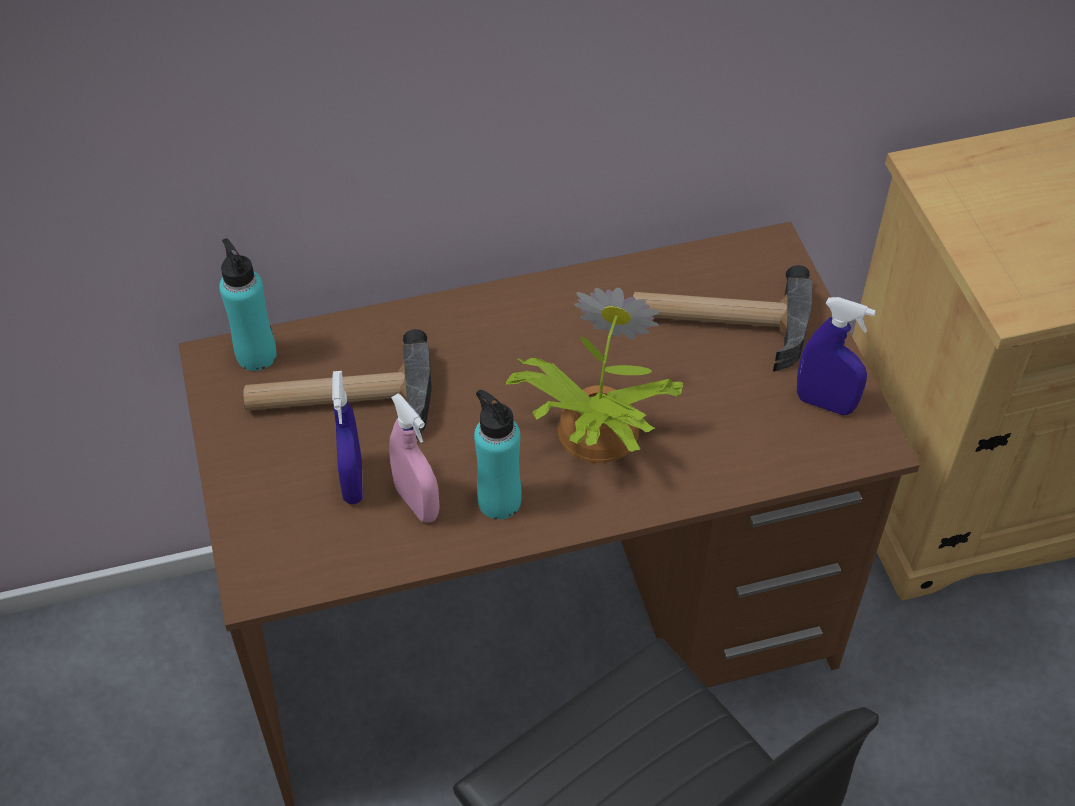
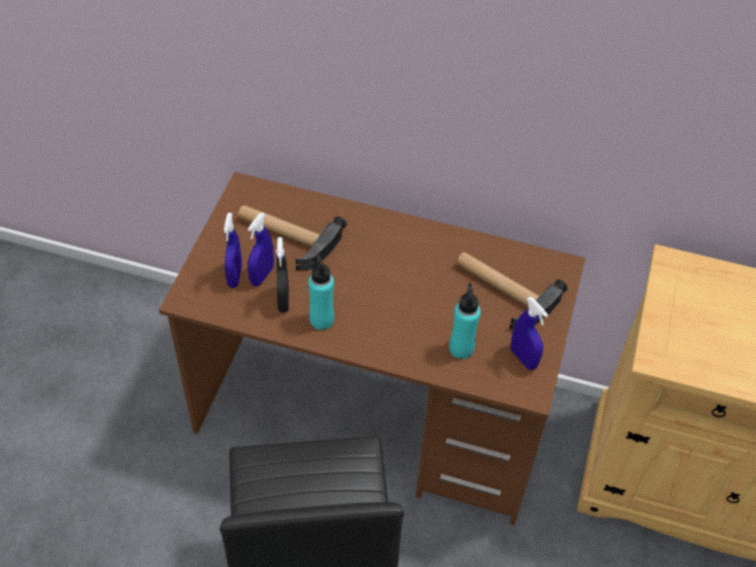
camera: 30 degrees right, 0 degrees up
turquoise bottle [219,238,277,371] -> turquoise bottle moved to [449,283,481,359]
pink spray bottle [389,393,440,523] -> black spray bottle [276,237,289,313]
potted plant [505,288,683,463] -> none
none -> blue spray bottle [224,213,242,288]

